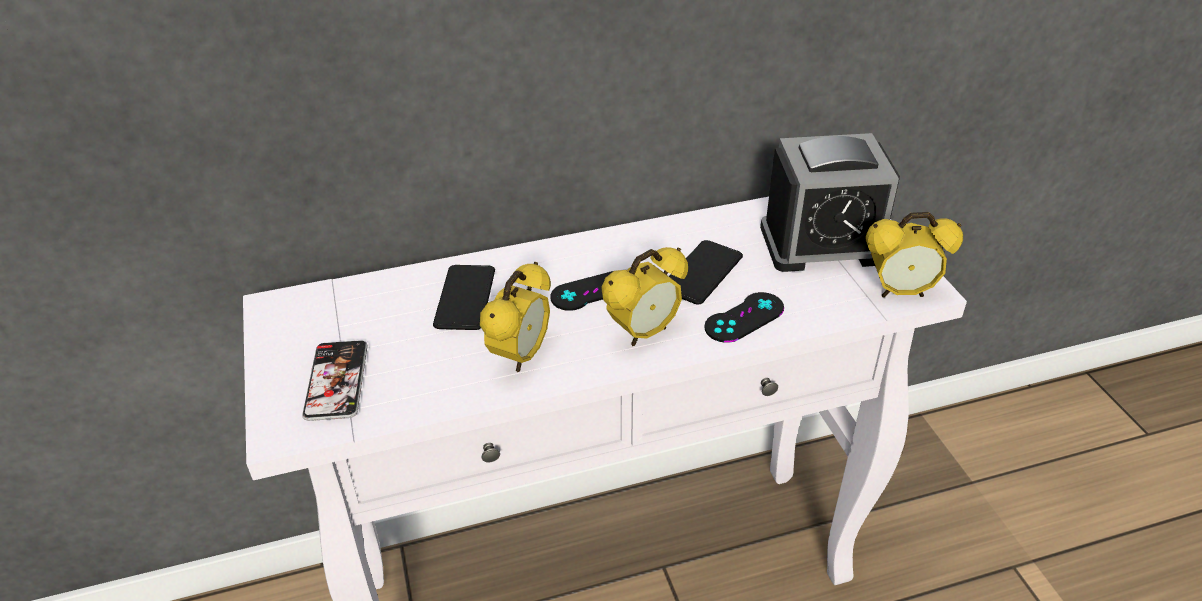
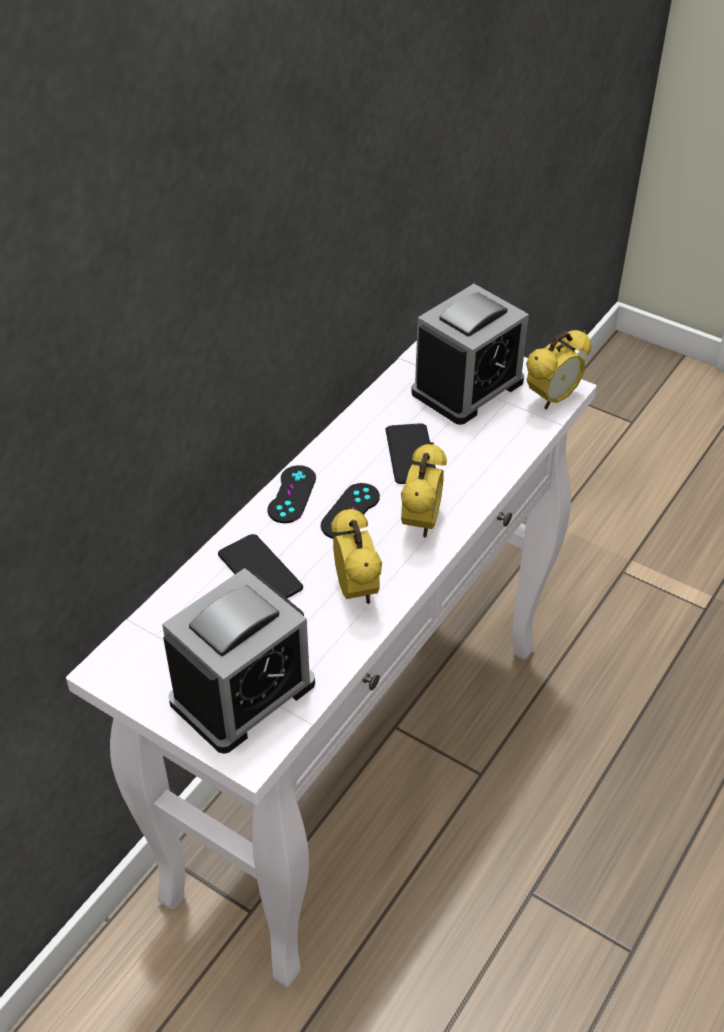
camera: 40 degrees left, 5 degrees up
phone [302,340,368,421] -> alarm clock [162,568,315,754]
black game controller [704,292,784,343] -> black game controller moved to [267,465,316,523]

